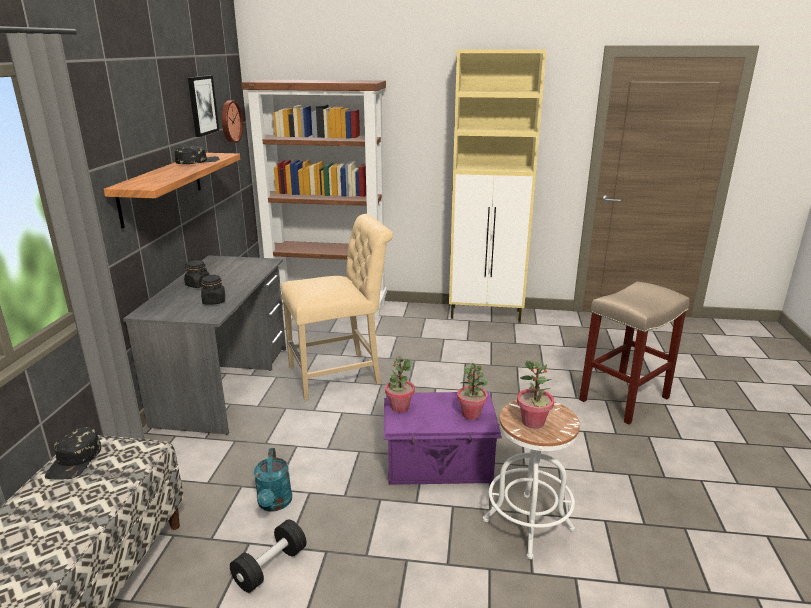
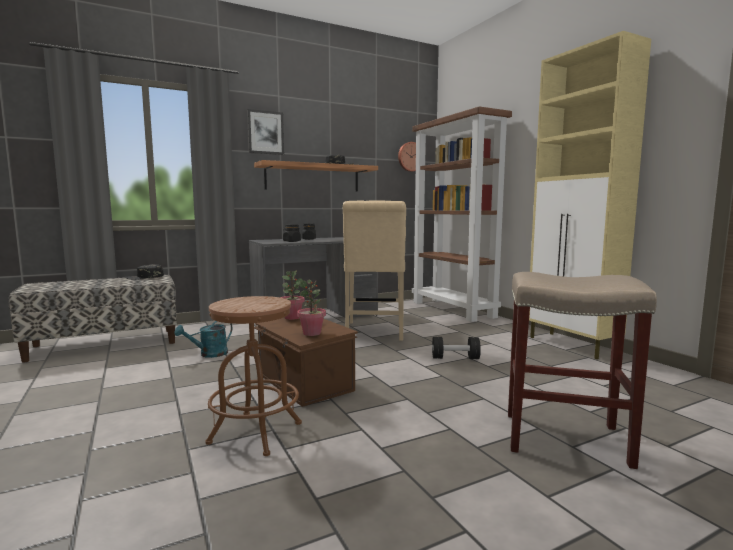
camera: 55 degrees right, 15 degrees down
picture [188,75,219,137] -> picture moved to [247,109,284,155]
black dumbbell [230,519,306,593] -> black dumbbell moved to [432,337,481,359]
beige chair [281,214,393,400] -> beige chair turned 60 degrees clockwise [343,200,406,341]
purple storage box [384,392,502,485] -> brown storage box [254,317,358,407]
white stool [483,400,580,559] -> brown stool [206,296,302,456]
potted plant [517,361,554,429] -> none

